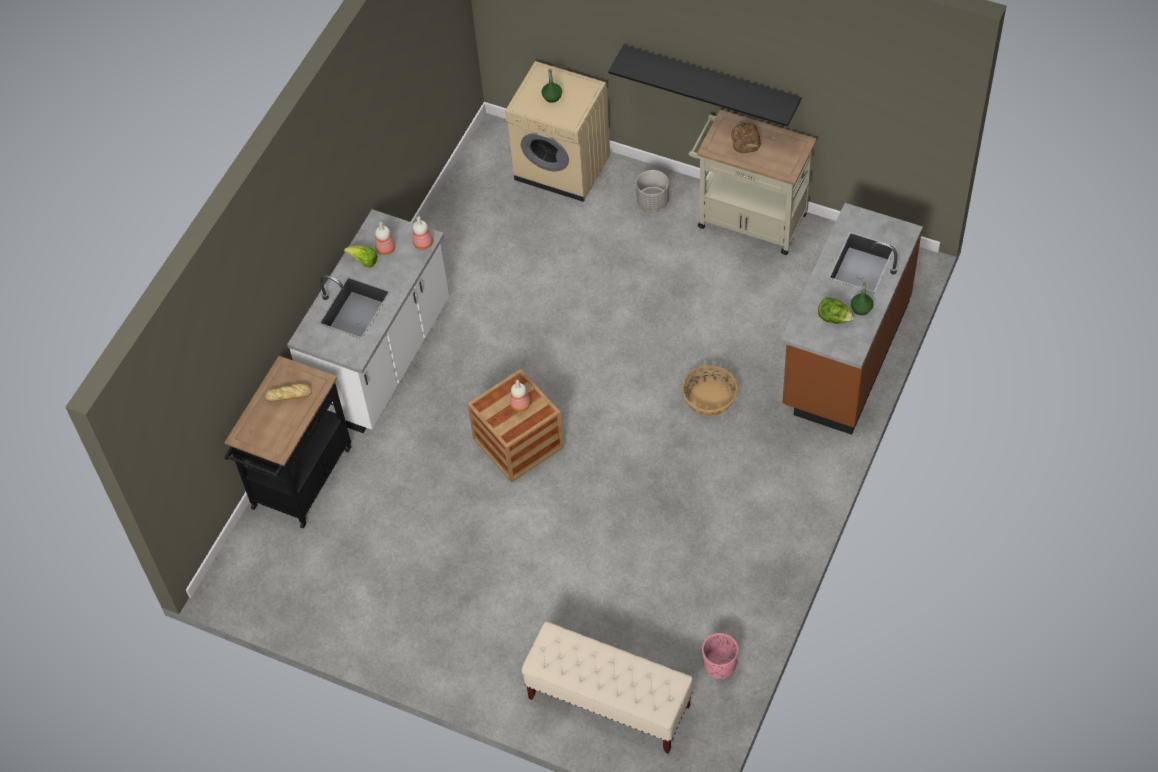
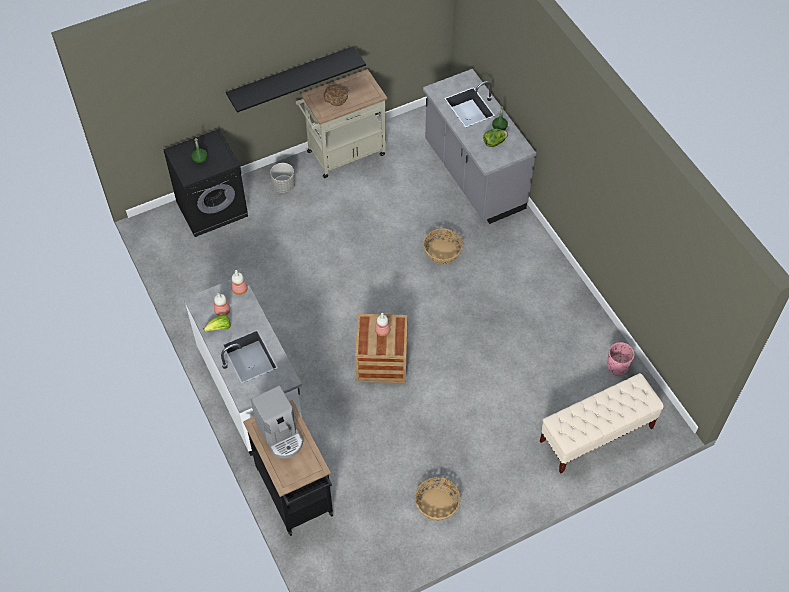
camera: 55 degrees left, 0 degrees up
bread [265,384,312,401] -> coffee machine [251,385,303,458]
beige washing machine [505,61,610,202] -> black washing machine [164,129,248,237]
brown counter [781,203,923,435] -> grey counter [423,69,536,224]
none -> basket [415,477,461,521]

